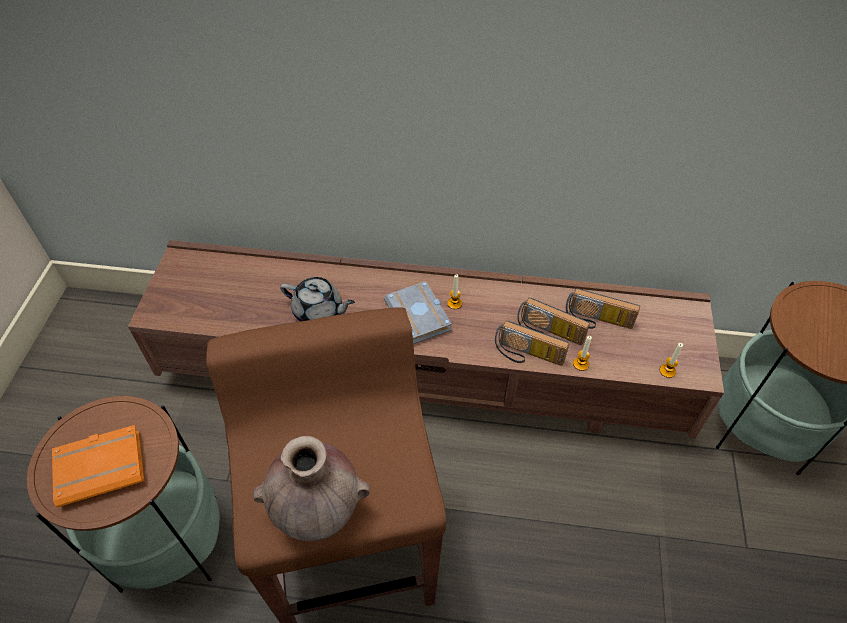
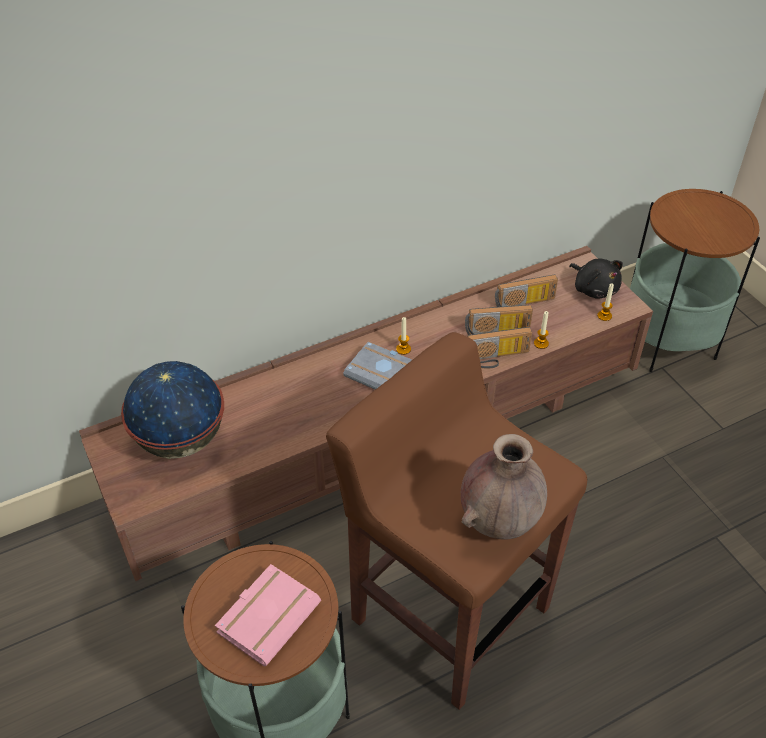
camera: 35 degrees left, 5 degrees down
orange book [52,425,145,507] -> pink book [215,564,321,667]
grey teapot [280,277,355,321] -> none
none -> globe [121,361,224,459]
none -> black plush toy [569,259,623,299]

